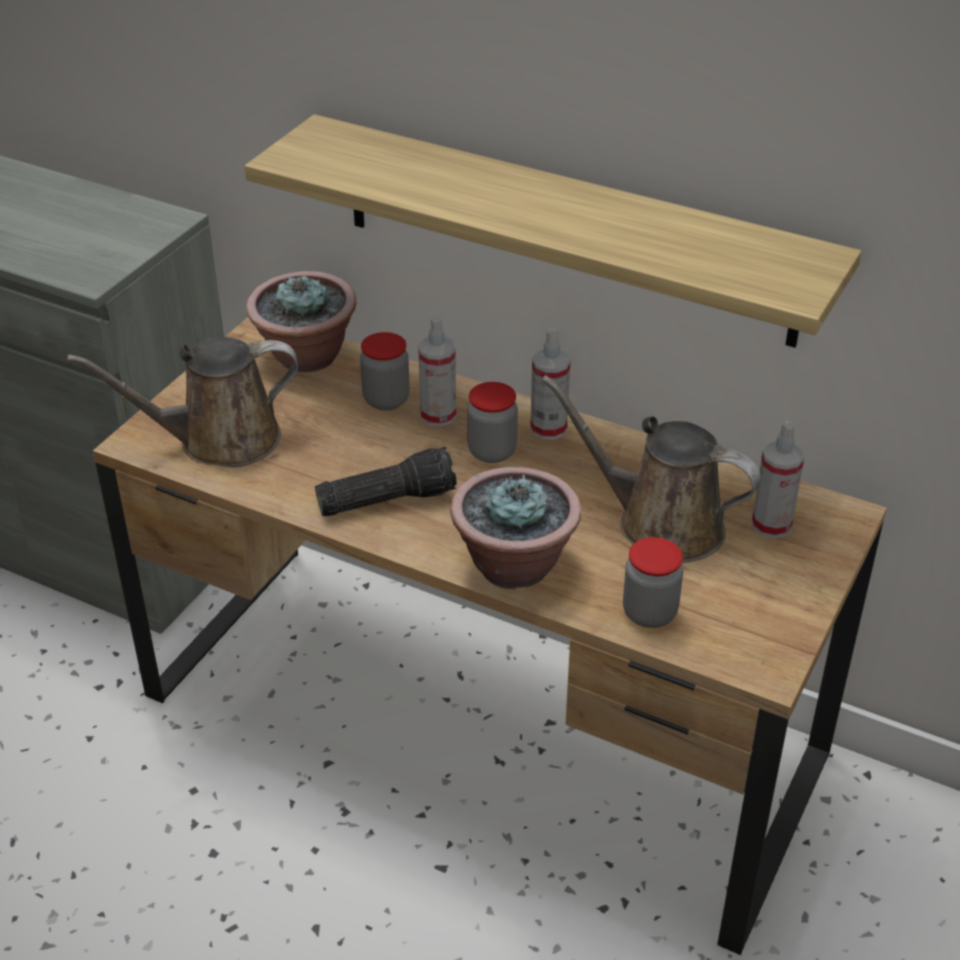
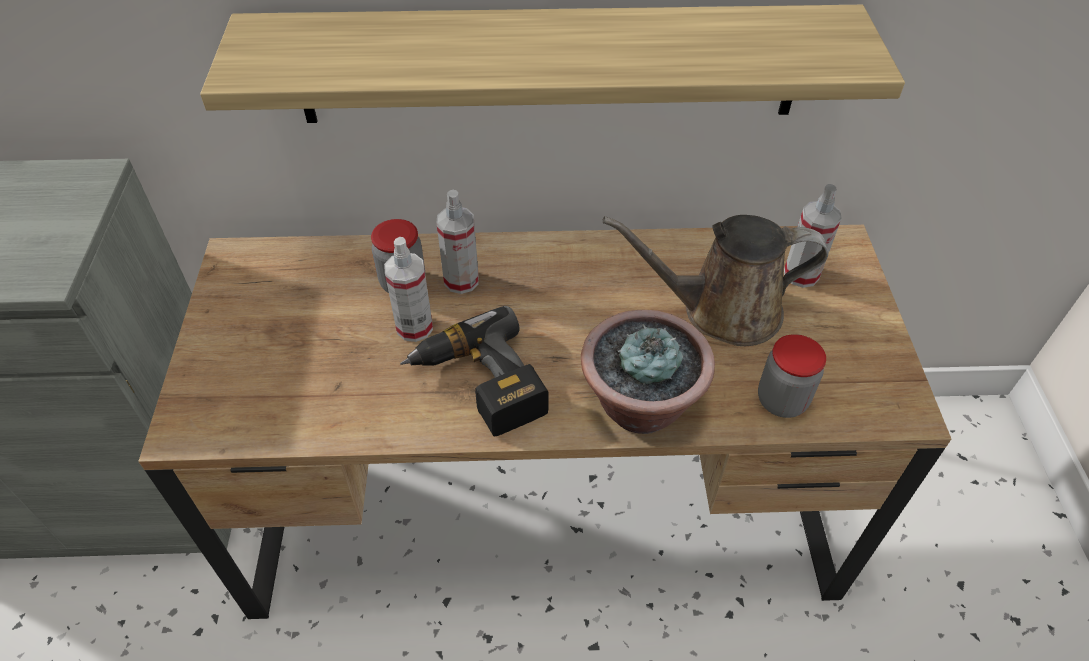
camera: 30 degrees left, 10 degrees up
brown watering can [67,336,298,467] -> none
potted plant [246,271,356,372] -> none
flashlight [315,447,457,516] -> power drill [400,306,549,436]
jar [467,382,518,463] -> none
spray bottle [530,328,571,440] -> spray bottle moved to [384,237,433,342]

